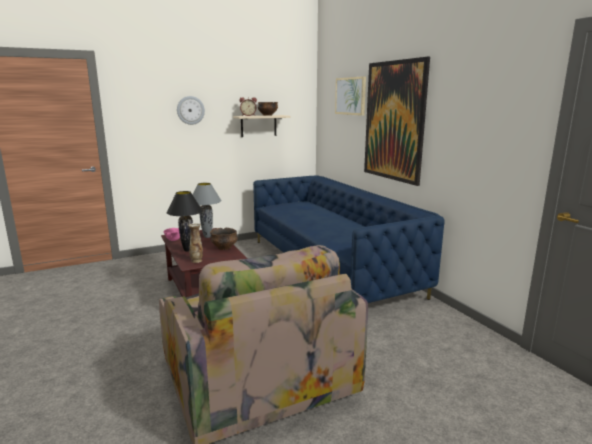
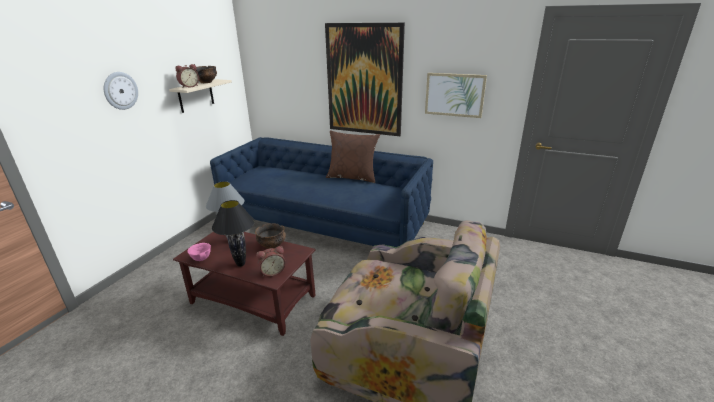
camera: 40 degrees left, 10 degrees up
vase [188,223,203,263] -> alarm clock [256,246,286,277]
picture [335,76,366,116] -> picture moved to [425,73,487,118]
none -> brown pillow [326,131,380,183]

